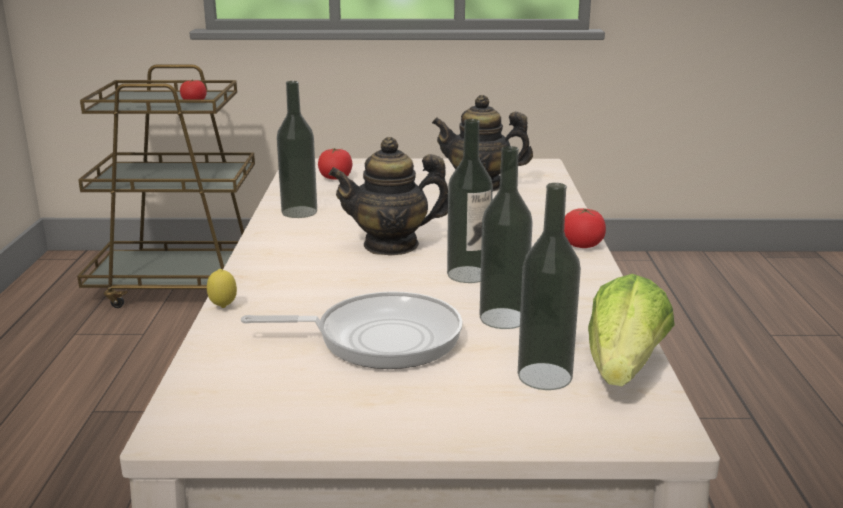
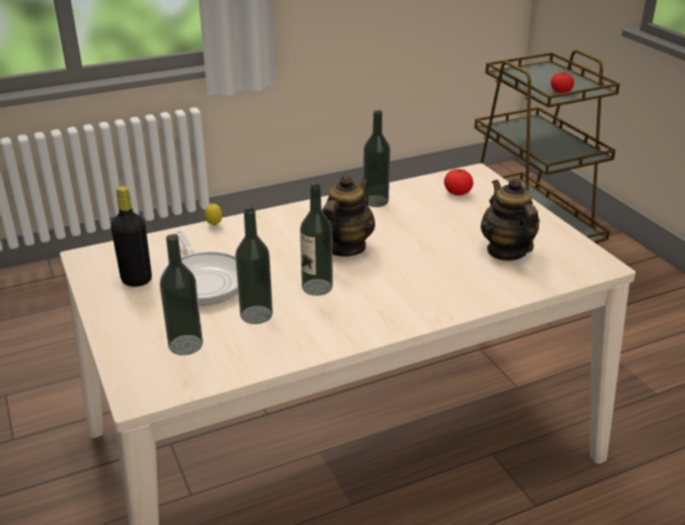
camera: 65 degrees right, 10 degrees up
teapot [328,137,448,256] -> teapot turned 60 degrees clockwise [322,175,375,256]
tomato [564,208,606,248] -> none
lettuce [588,274,675,386] -> none
none -> black bottle [111,186,152,287]

